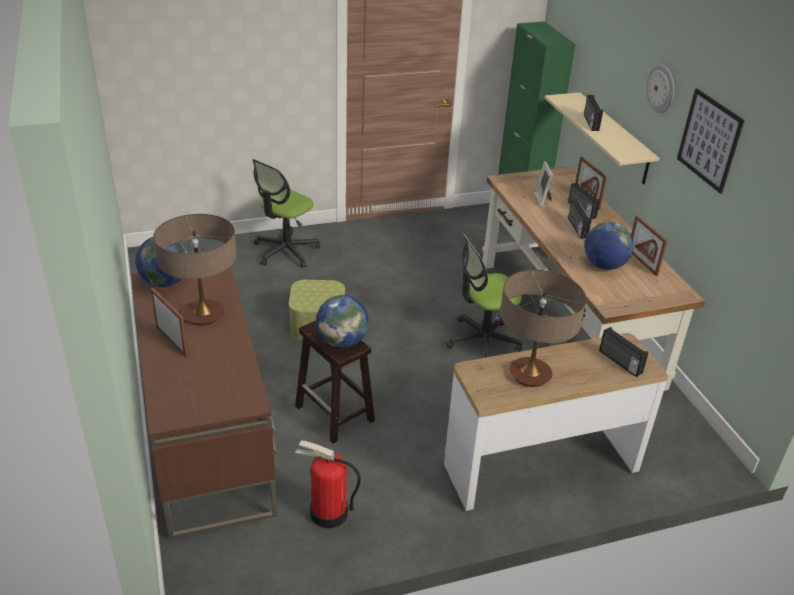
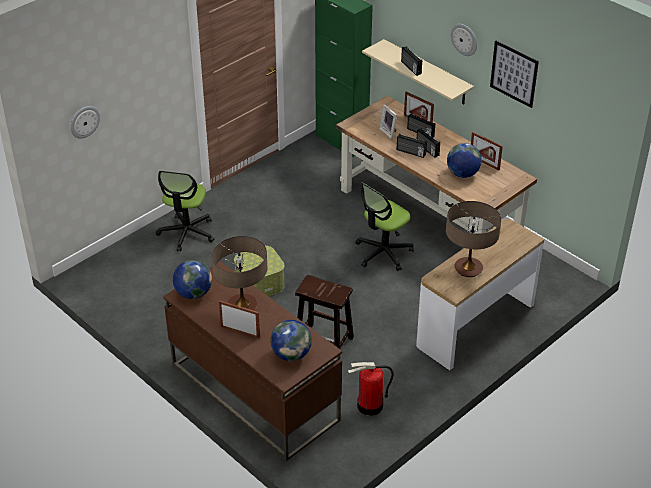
camera: 25 degrees left, 5 degrees up
globe [316,295,369,348] -> globe moved to [270,320,312,361]
radio [599,327,648,377] -> radio moved to [397,134,427,158]
none -> wall clock [70,106,100,139]

